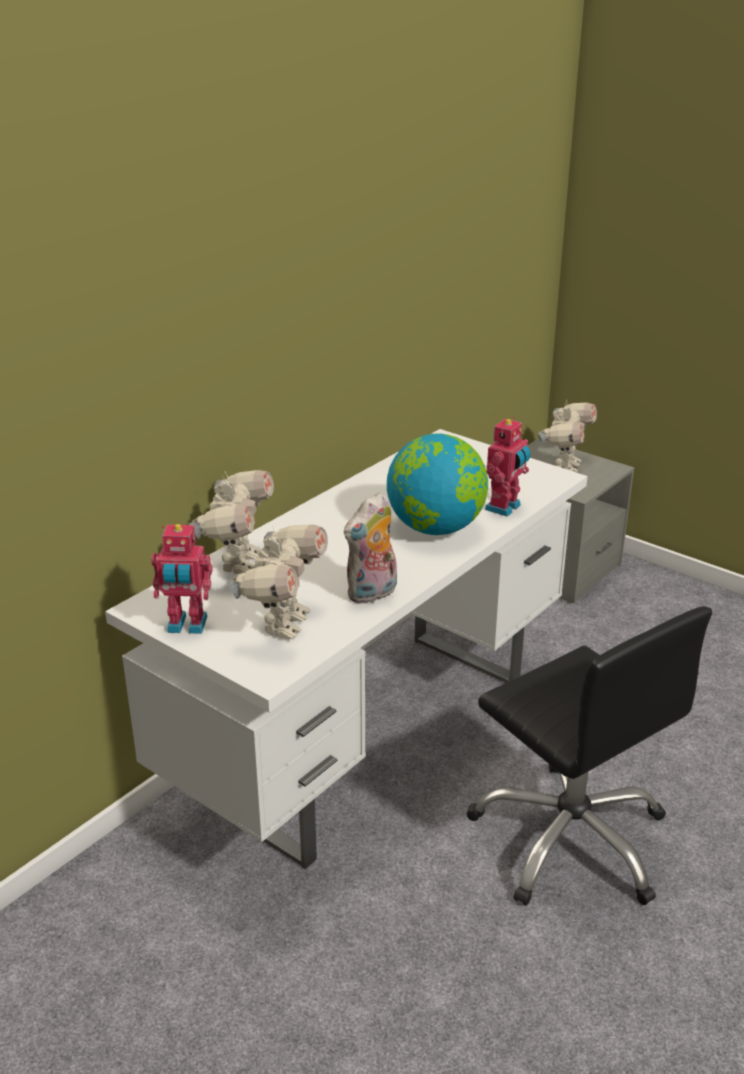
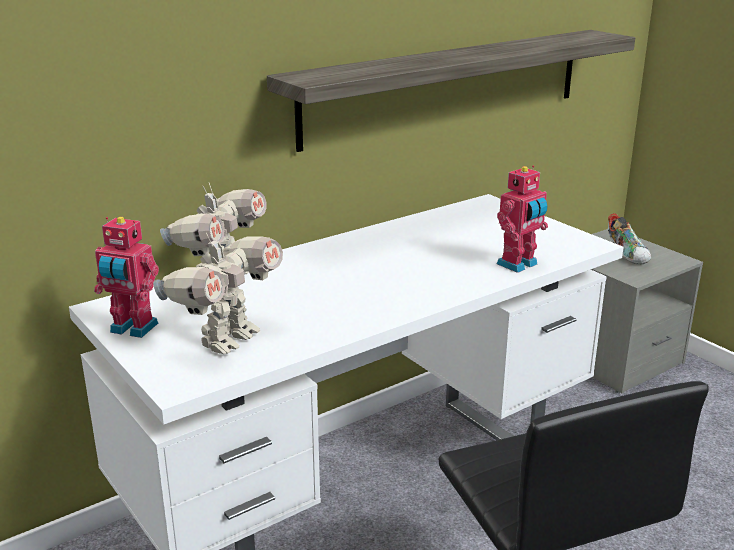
camera: 15 degrees right, 5 degrees down
plush toy [344,492,397,604] -> none
globe [387,433,488,535] -> none
toy robot [537,400,597,472] -> shoe [608,213,651,265]
none -> shelf [267,30,635,152]

